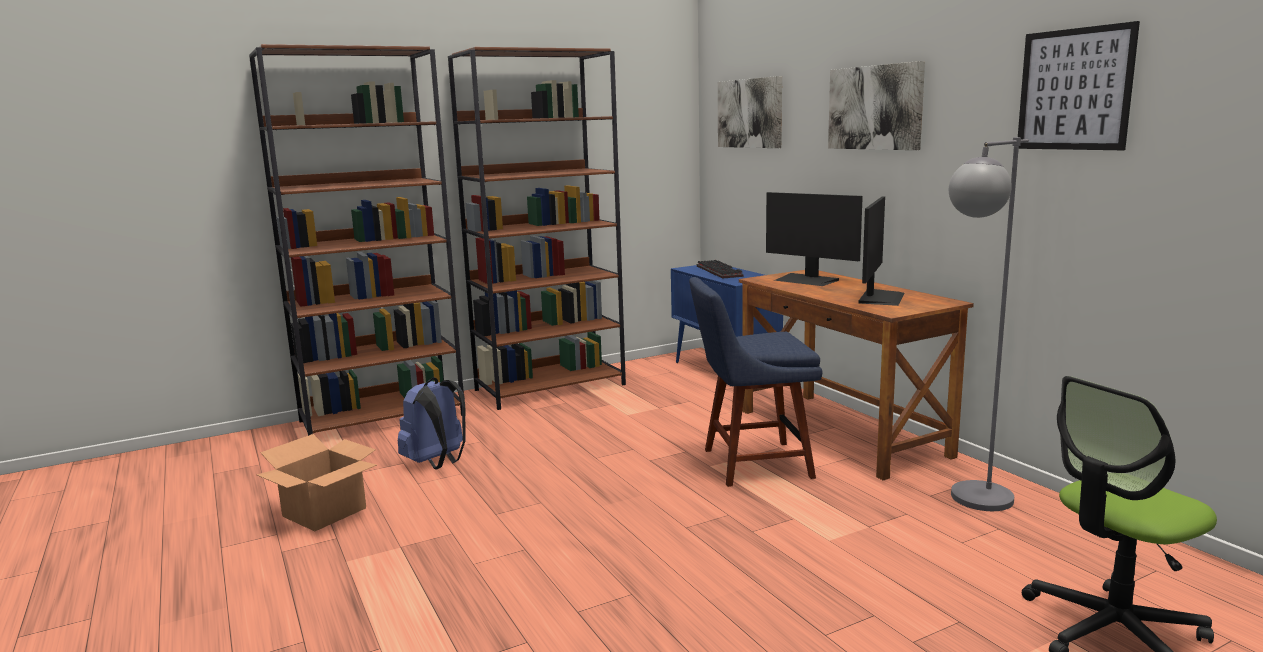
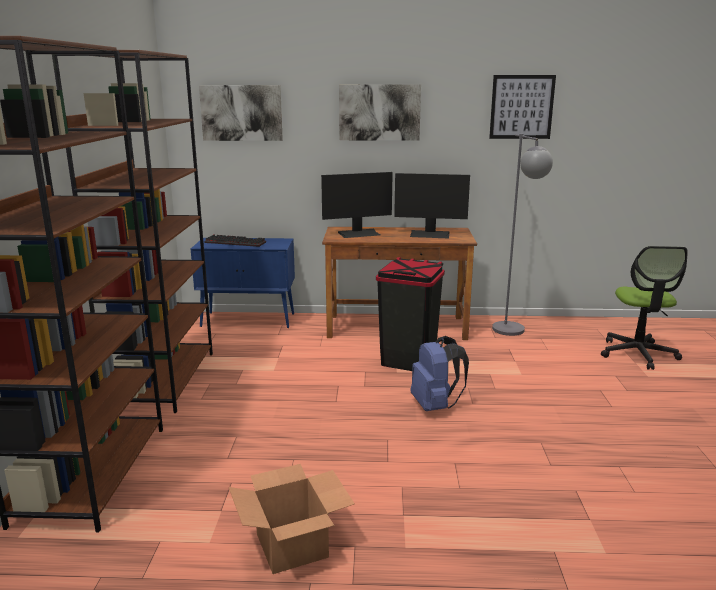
camera: 60 degrees left, 5 degrees up
blue backpack [398,378,465,470] -> blue backpack moved to [410,336,469,411]
blue chair [689,277,822,487] -> black trash can [376,257,445,371]
monitor [858,197,905,306] -> monitor turned 135 degrees clockwise [394,173,470,239]

